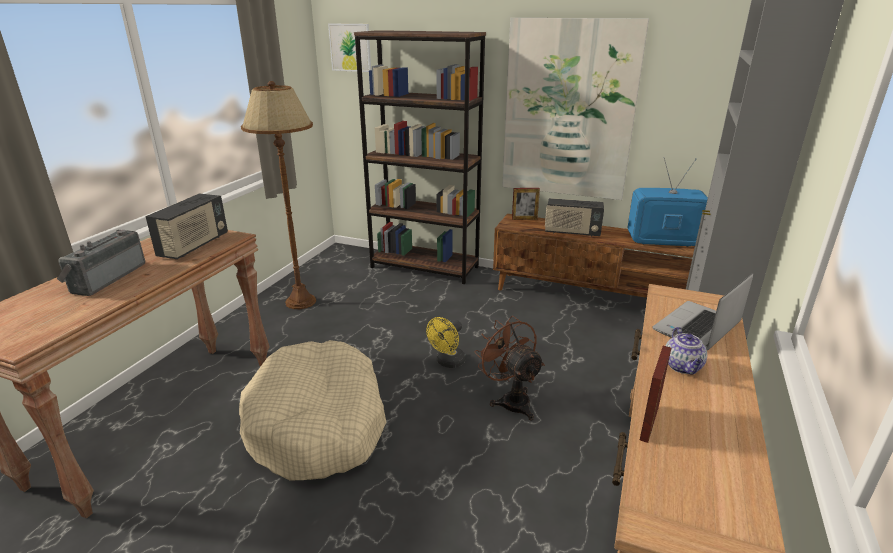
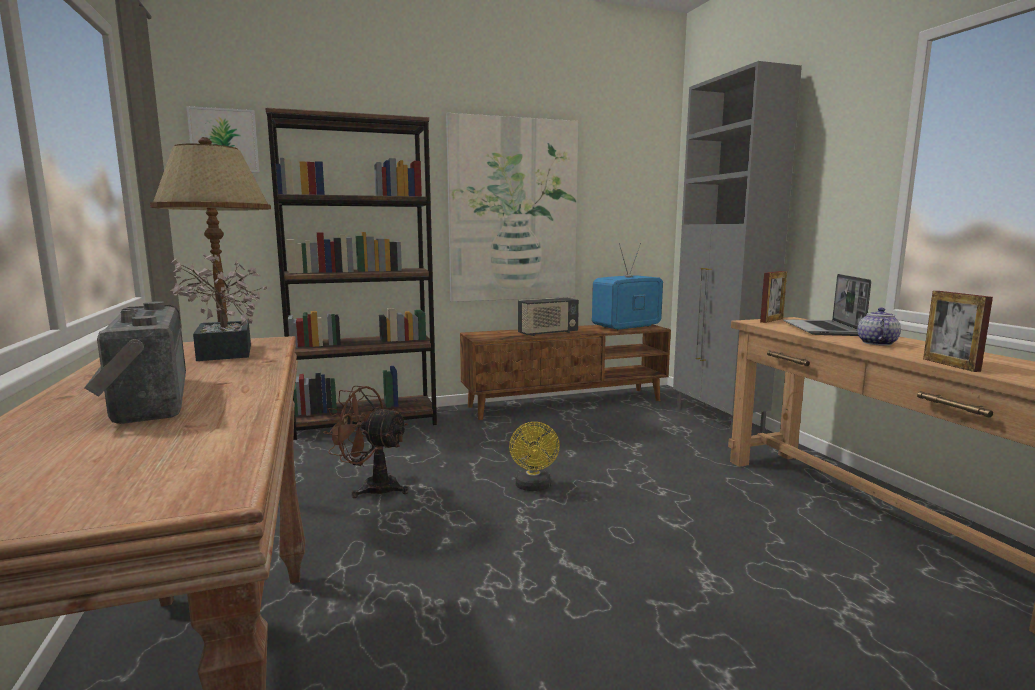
camera: 40 degrees left, 15 degrees down
radio [145,193,228,259] -> potted plant [170,253,268,361]
beige dog bed [239,340,386,480] -> none
brown fan [474,316,545,420] -> brown fan moved to [323,386,408,498]
picture frame [512,188,540,220] -> picture frame moved to [760,271,787,323]
teapot [666,327,707,375] -> teapot turned 120 degrees counterclockwise [857,308,901,346]

